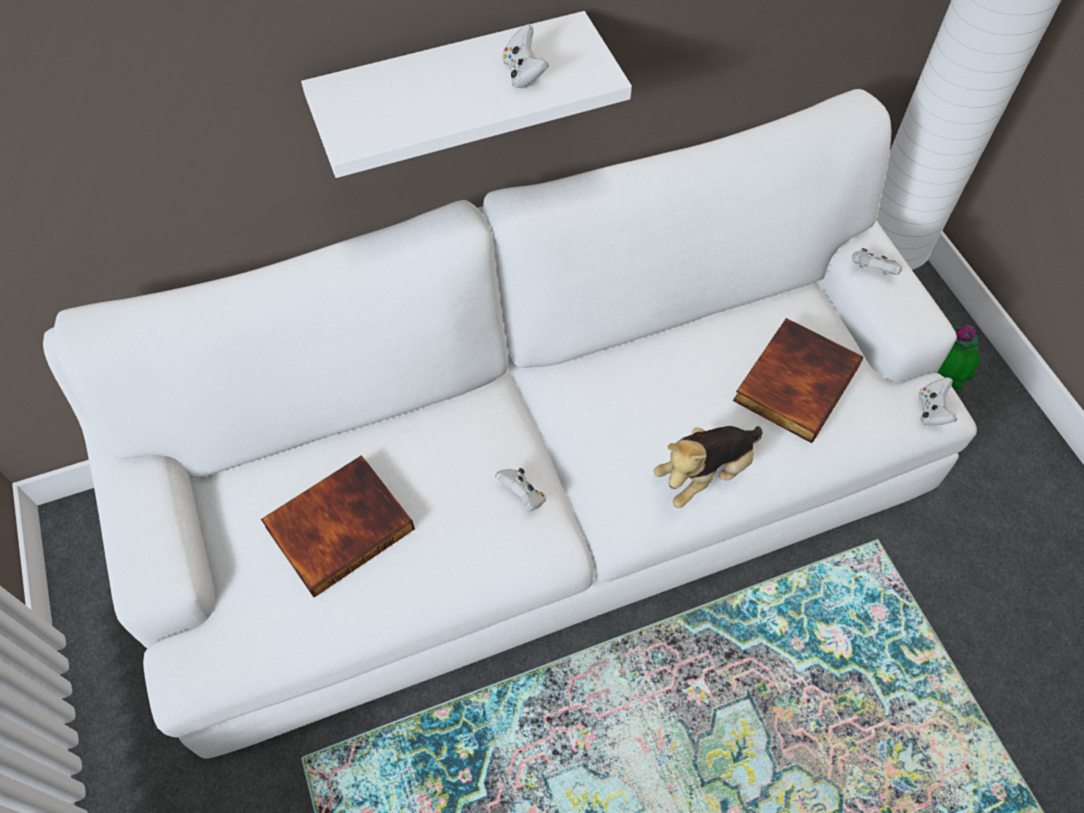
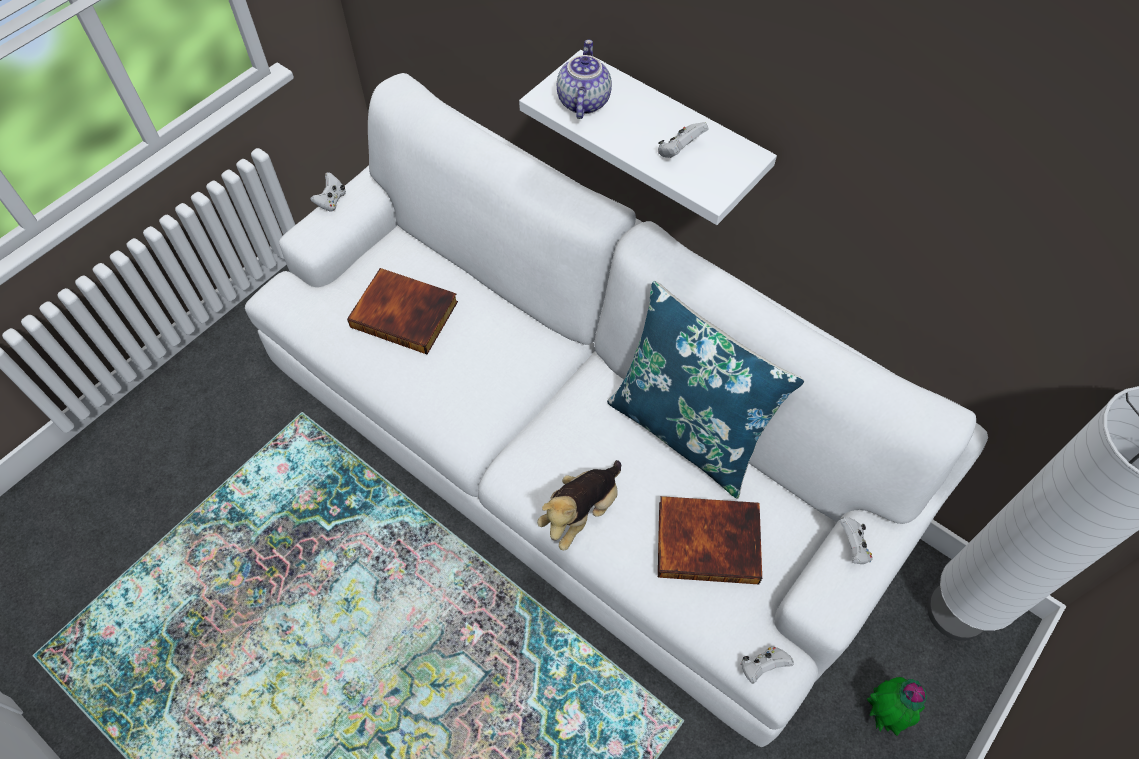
camera: 60 degrees right, 0 degrees up
white game controller [495,468,546,512] -> white game controller moved to [310,172,346,212]
plush toy [654,426,763,508] -> plush toy turned 75 degrees counterclockwise [537,460,621,551]
none -> teapot [557,40,612,119]
none -> blue pillow [607,281,804,499]

